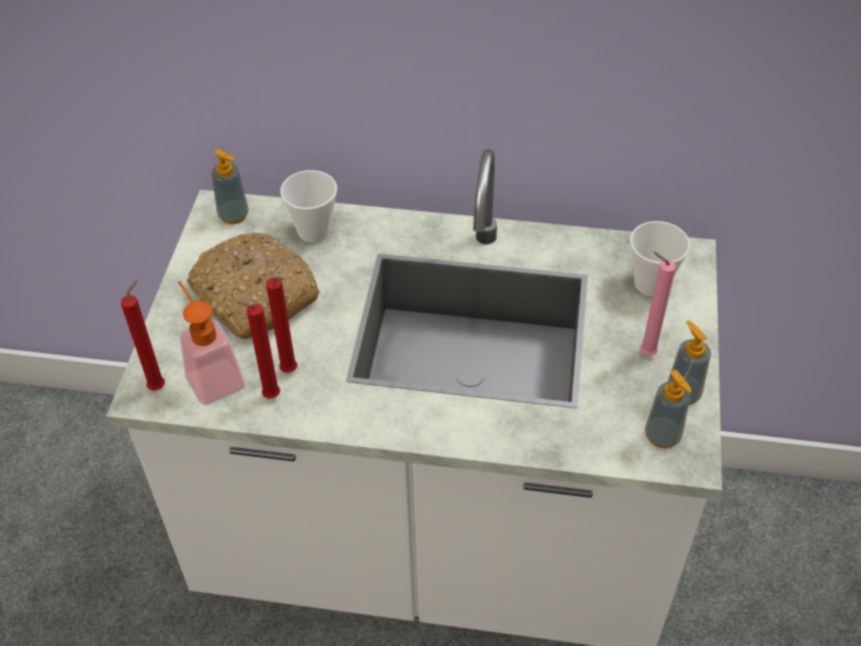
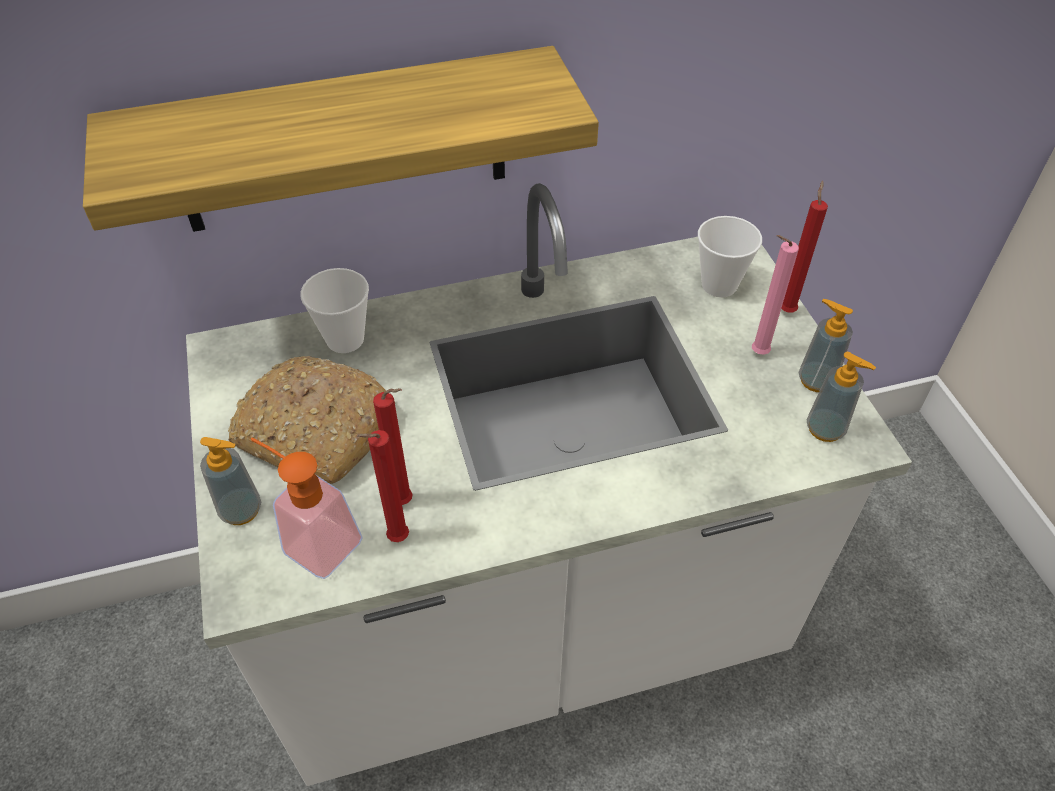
camera: 25 degrees left, 0 degrees up
red candle [121,280,165,391] -> red candle moved to [781,181,828,313]
soap dispenser [211,149,249,224] -> soap dispenser moved to [200,437,261,525]
none -> shelf [83,46,599,232]

